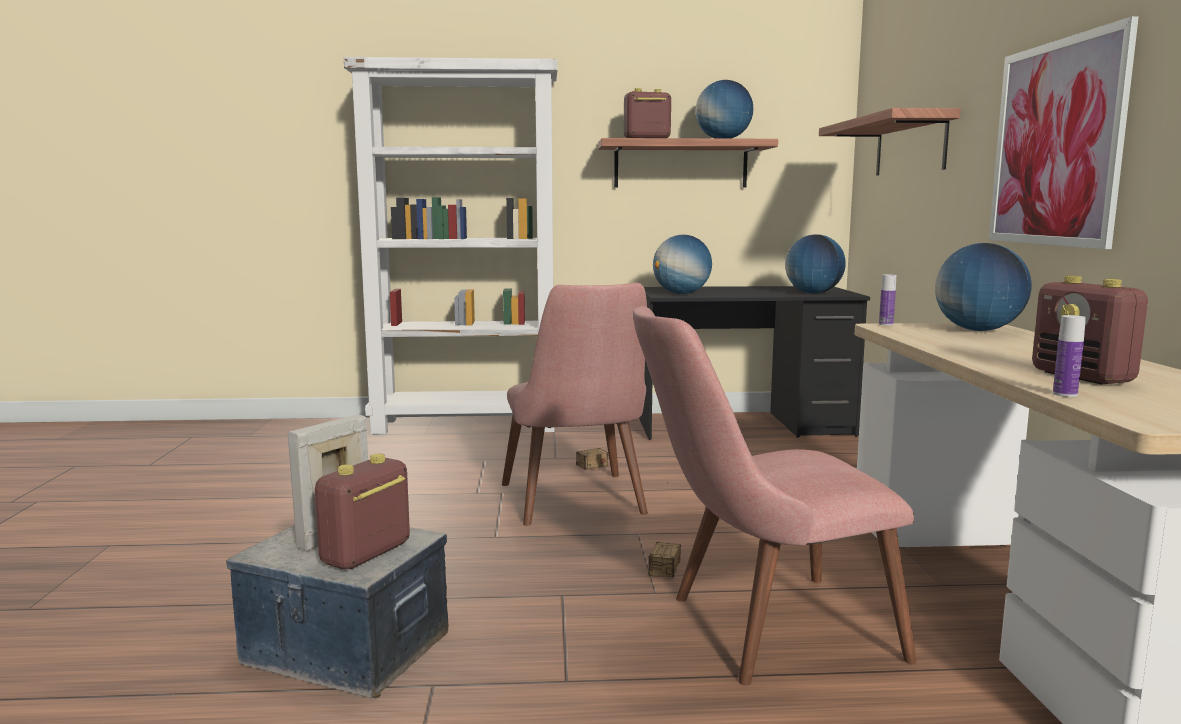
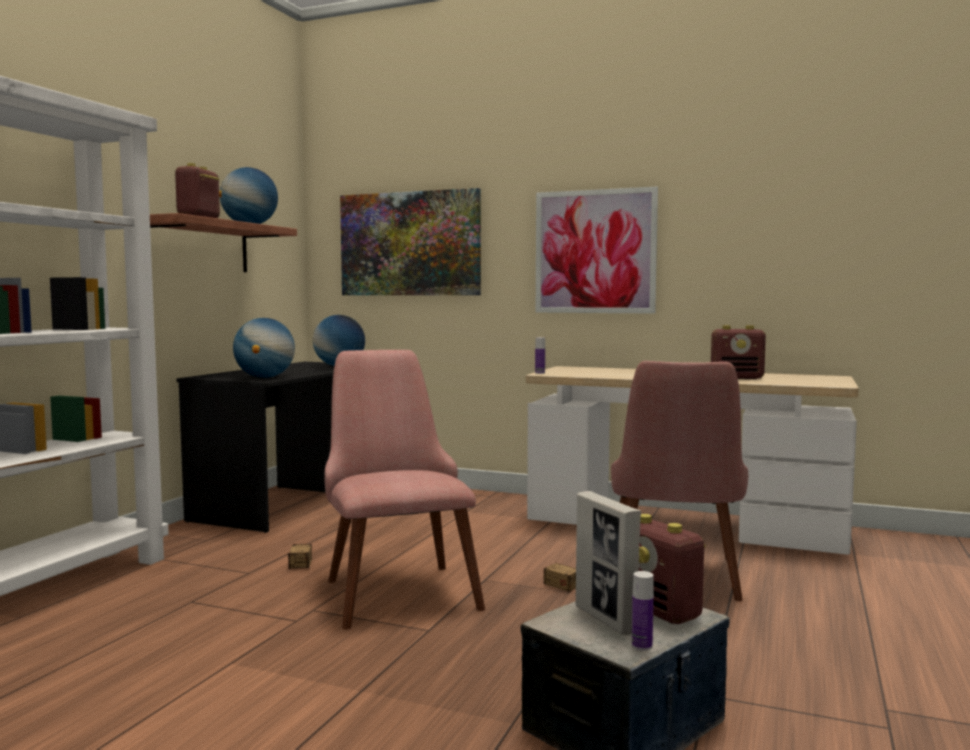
camera: 65 degrees left, 5 degrees down
pink chair [502,283,648,526] -> pink chair turned 120 degrees counterclockwise [324,350,485,630]
shelf [819,108,961,176] -> picture [340,188,481,295]
globe [935,243,1031,331] -> none
bottle [1053,315,1086,397] -> bottle moved to [632,571,654,651]

